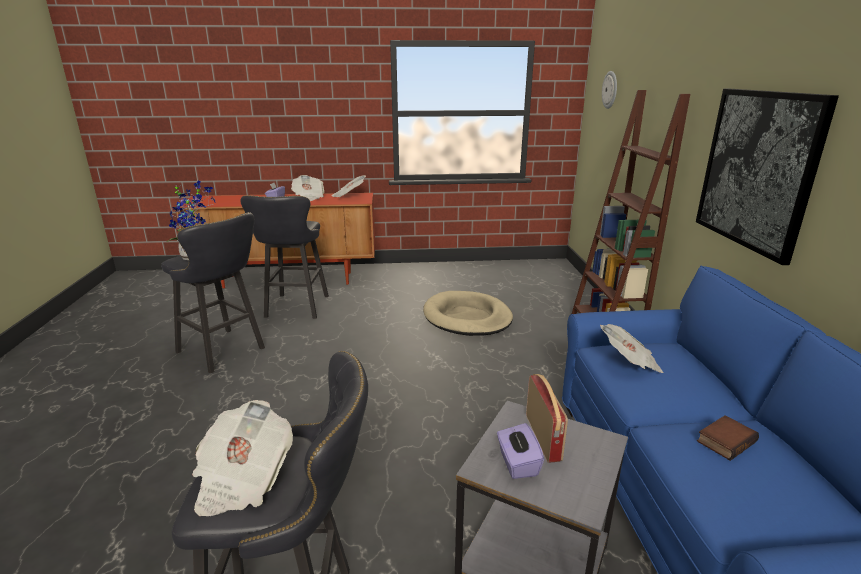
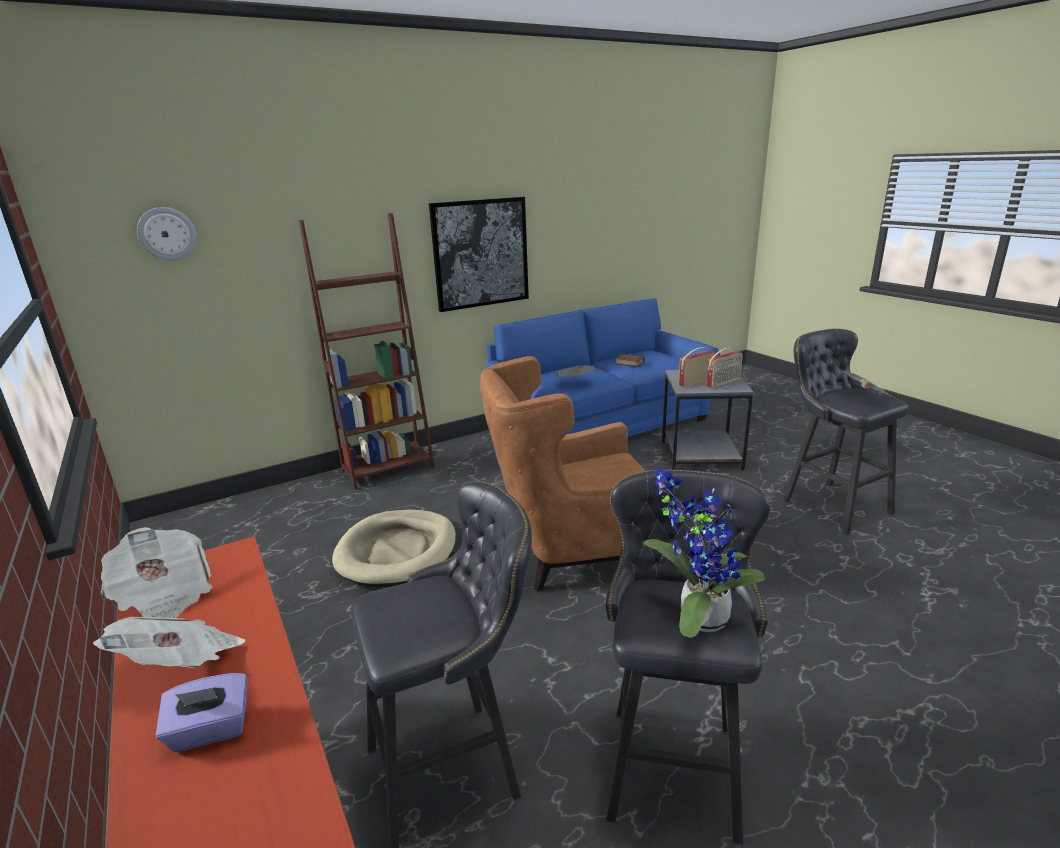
camera: 115 degrees left, 0 degrees up
purple tissue box [497,423,544,479] -> radio [706,348,743,388]
none -> brown armchair [480,356,645,591]

